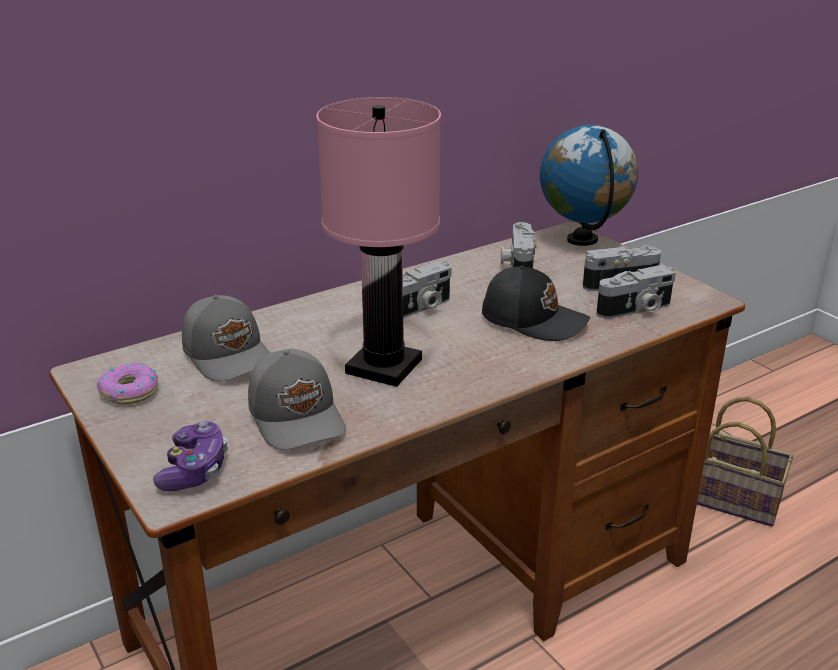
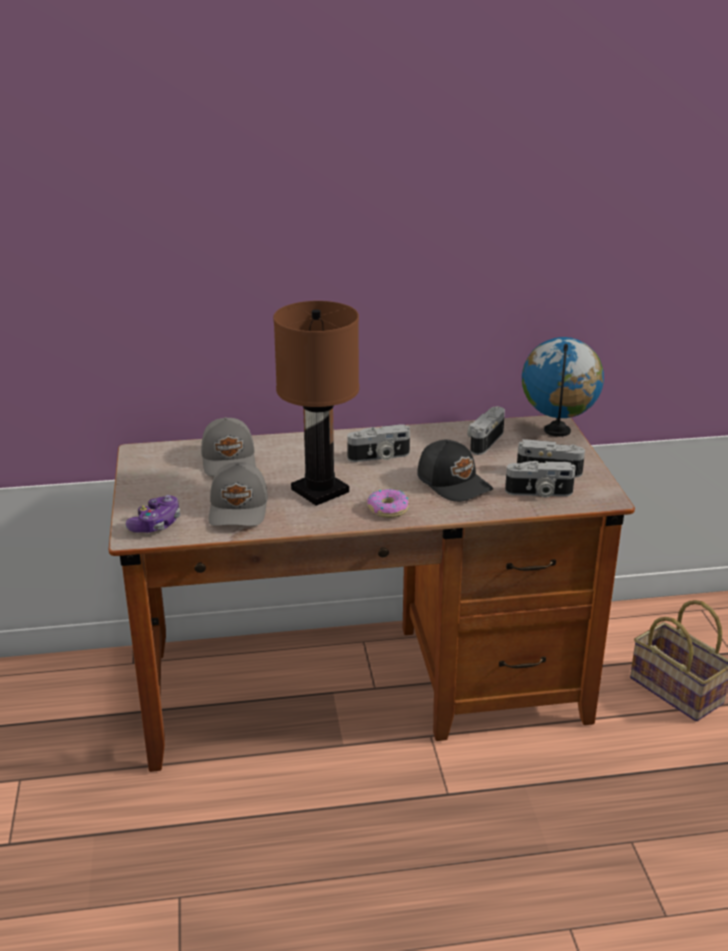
camera: 25 degrees right, 0 degrees up
donut [97,363,159,405] -> donut moved to [367,489,409,518]
pink table lamp [316,97,441,387] -> brown table lamp [273,301,359,506]

